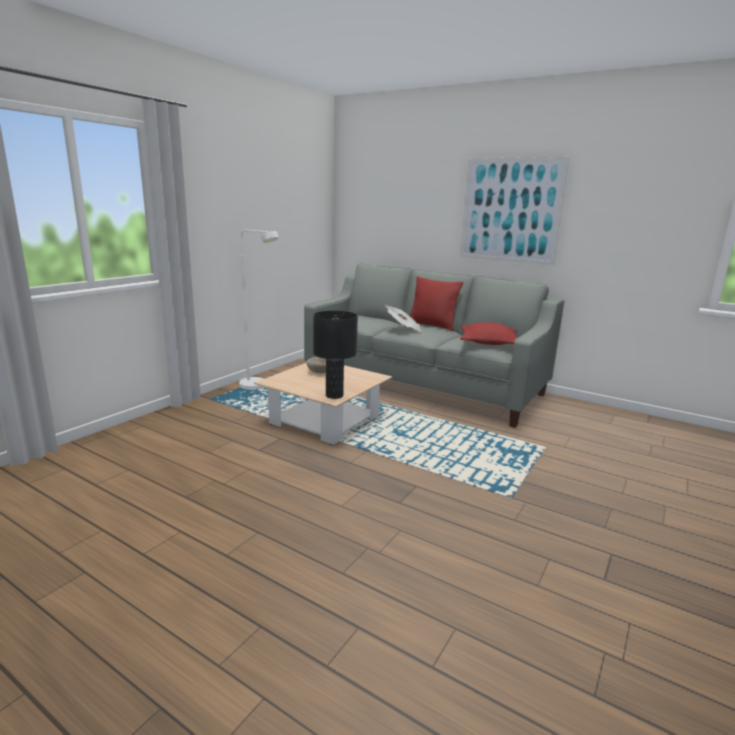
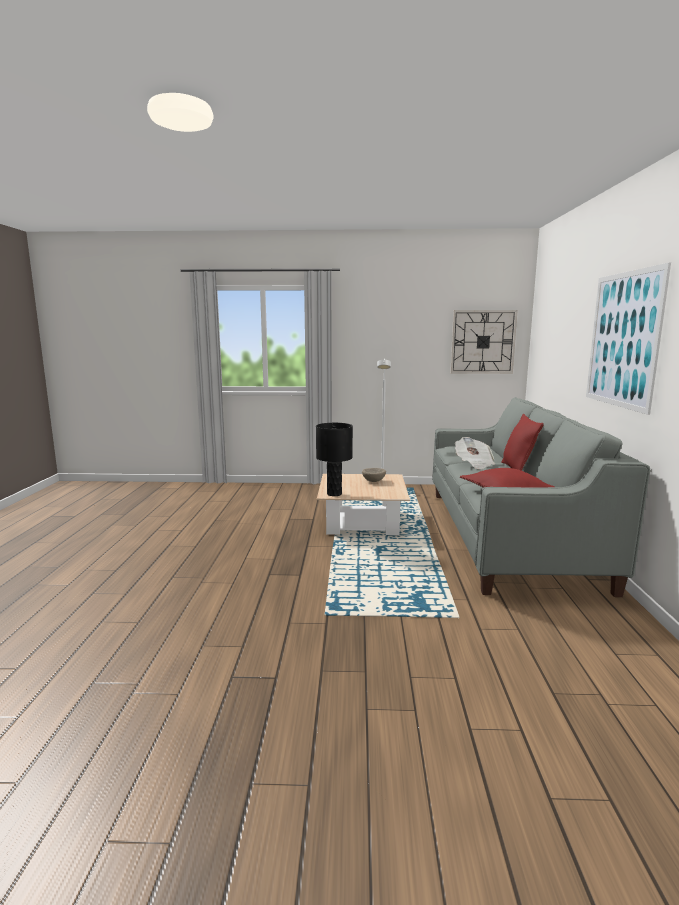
camera: 60 degrees right, 5 degrees down
none -> wall clock [450,310,518,374]

